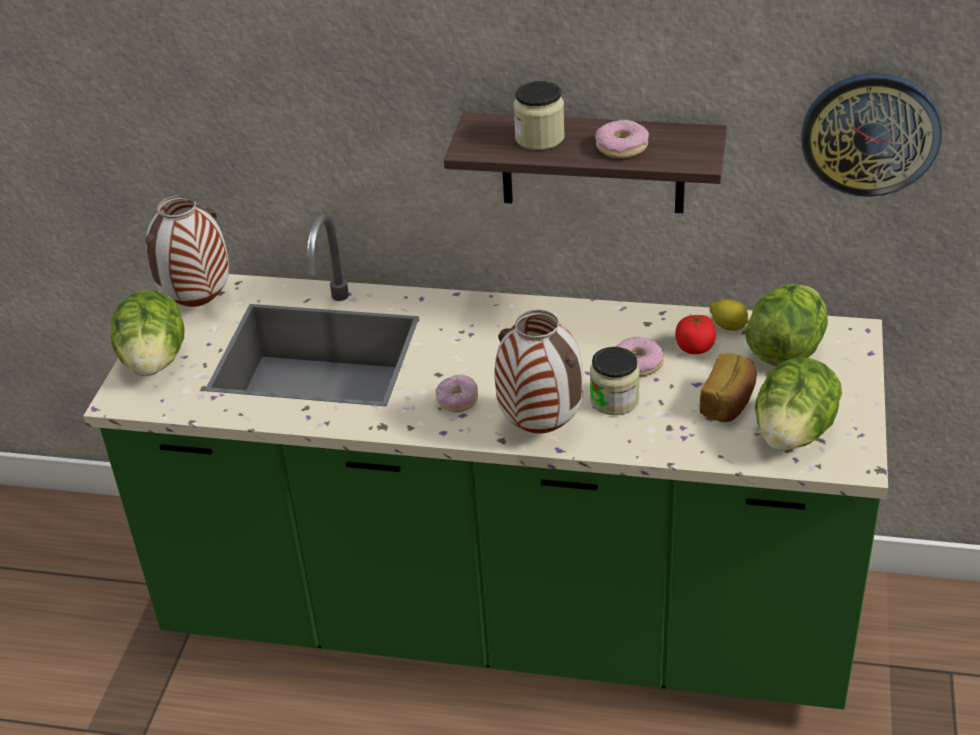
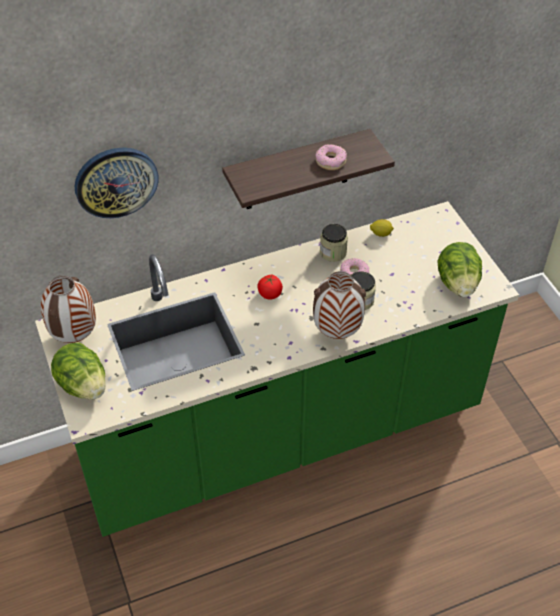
camera: 35 degrees left, 10 degrees up
donut [436,374,478,413] -> none
jar [513,81,565,150] -> jar moved to [320,224,348,262]
tomato [675,315,716,354] -> tomato moved to [258,275,283,300]
bread [699,353,757,422] -> none
lettuce [745,284,828,366] -> none
wall clock [801,73,942,197] -> wall clock moved to [75,148,159,218]

